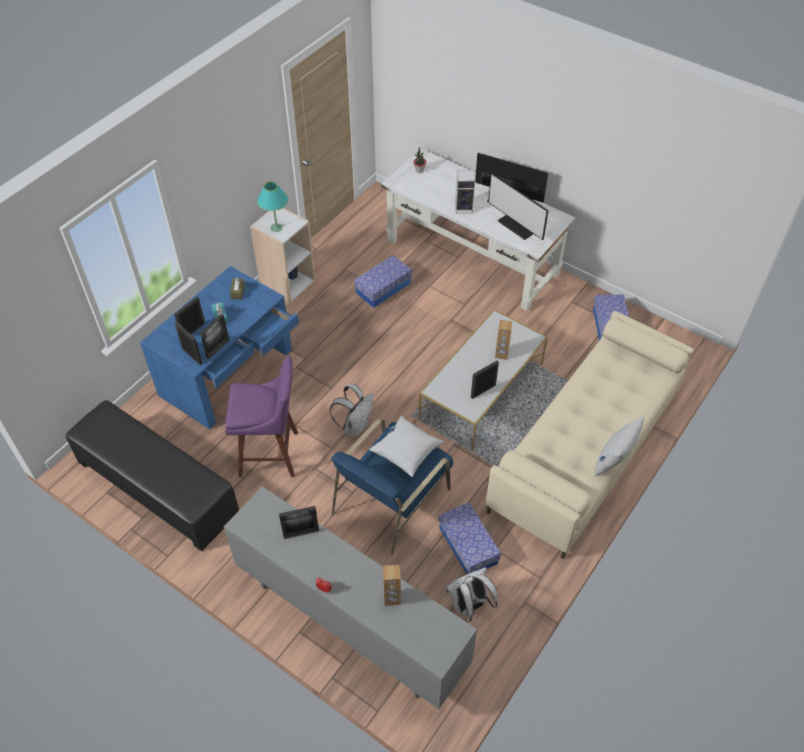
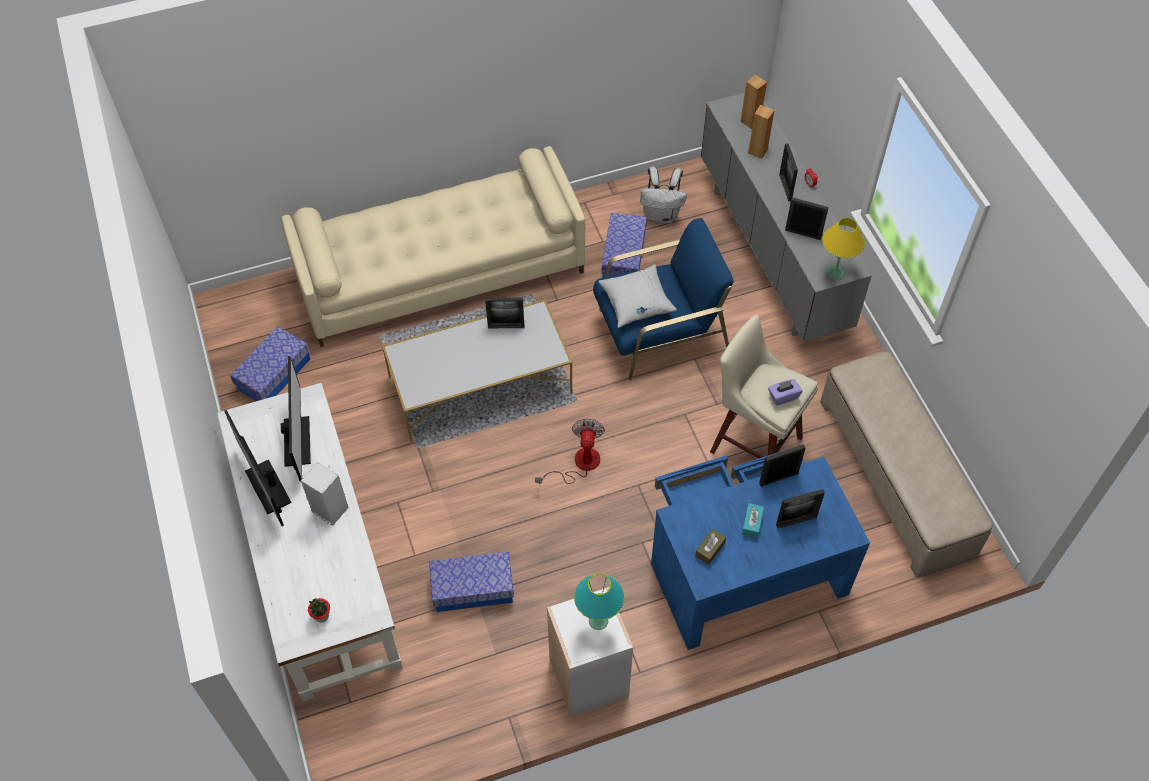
camera: 145 degrees left, 5 degrees up
black bench [66,400,239,551] -> beige bench [820,352,993,578]
picture frame [175,322,203,365] -> picture frame moved to [779,143,798,201]
purple stool [225,356,298,477] -> beige stool [710,315,818,459]
white backpack [329,383,374,437] -> none
brown speaker [495,320,512,360] -> brown speaker moved to [740,75,767,129]
grey pillow [594,416,644,477] -> none
none -> fan [535,419,605,484]
none -> purple tissue box [768,379,802,405]
none -> yellow table lamp [822,218,865,279]

